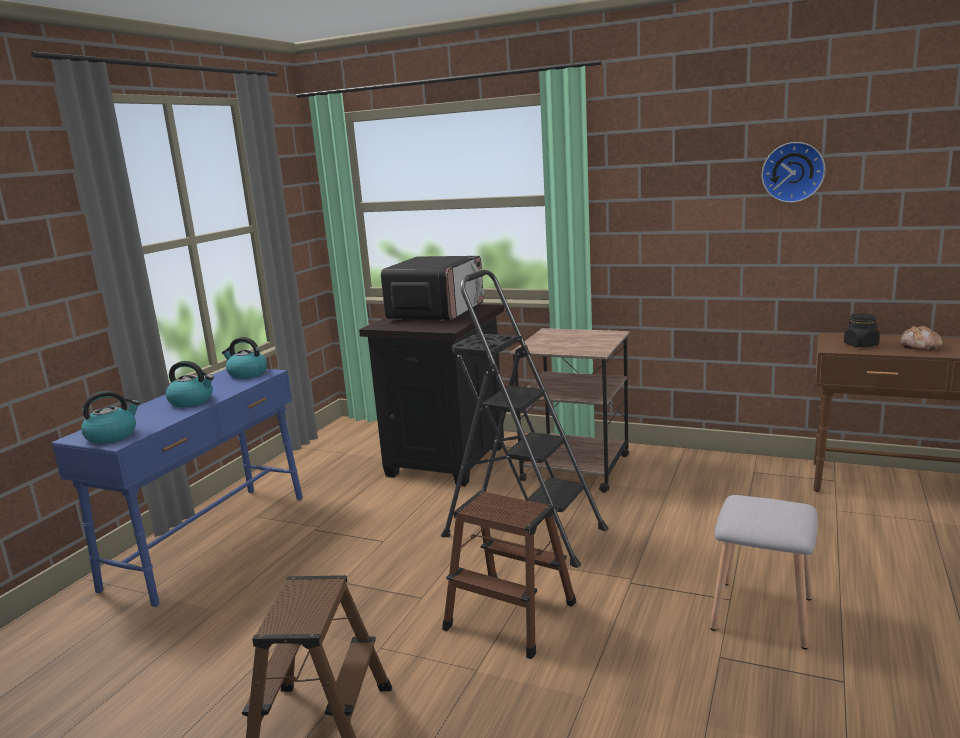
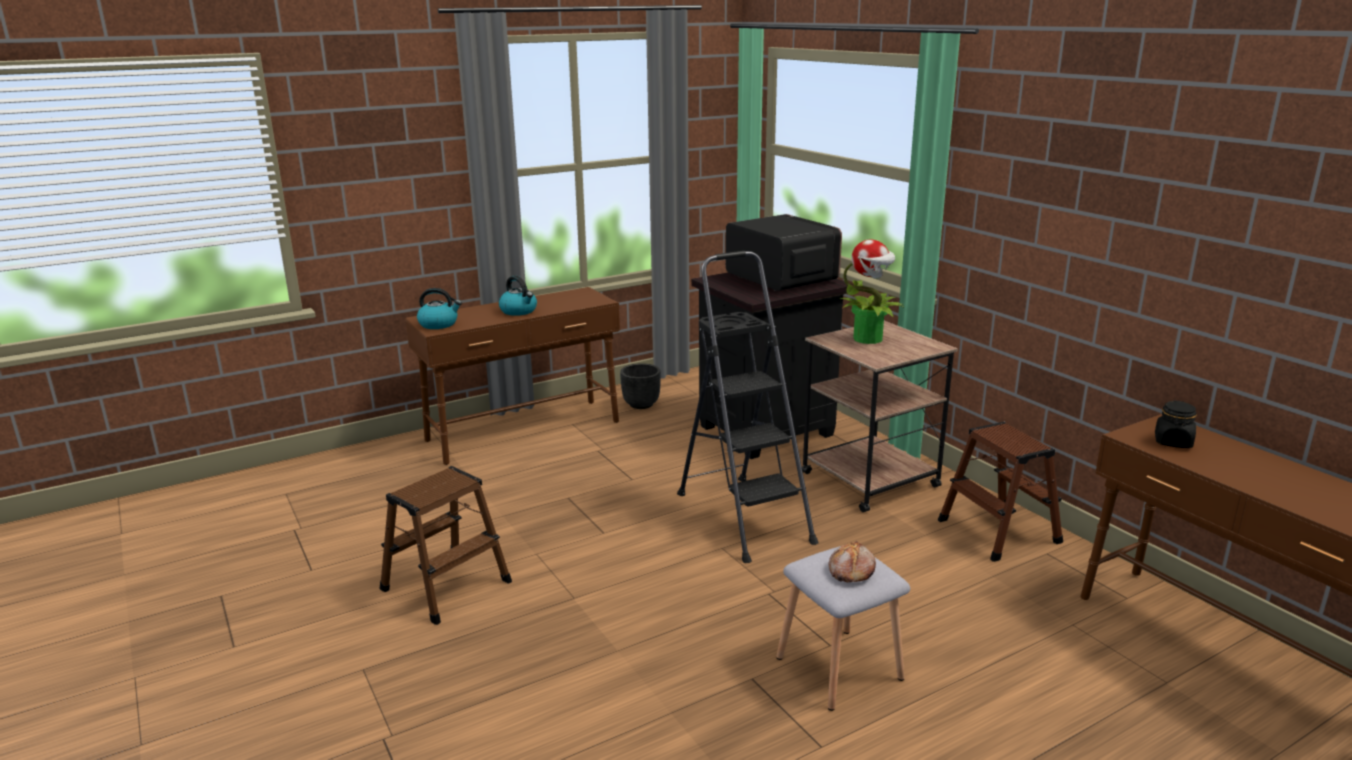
camera: 35 degrees right, 5 degrees up
blue console table [52,369,303,607] -> brown console table [405,287,620,465]
kettle [222,337,267,379] -> none
microwave [381,256,484,321] -> microwave turned 90 degrees counterclockwise [726,214,842,291]
brown step ladder [442,490,576,659] -> brown step ladder moved to [938,422,1063,562]
wall clock [762,142,825,203] -> none
bread [901,325,943,351] -> bread moved to [828,541,876,582]
none -> black planter [620,363,661,409]
none -> potted plant [840,239,904,344]

